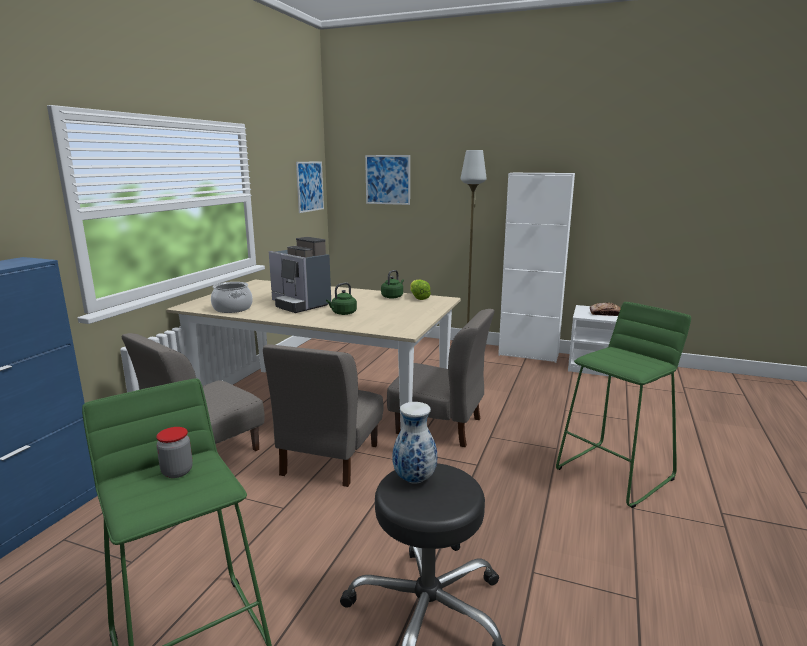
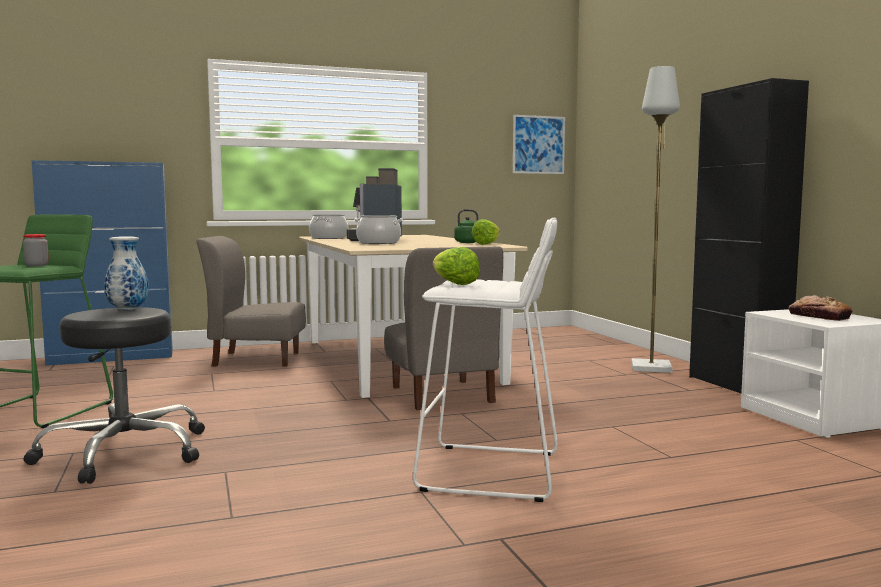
camera: 50 degrees right, 10 degrees down
grey chair [263,344,384,487] -> none
green kettle [326,283,357,315] -> cooking pot [354,215,403,244]
picture [365,155,410,205] -> none
white cabinet [498,173,575,363] -> black cabinet [689,78,809,393]
green stool [556,302,691,508] -> white stool [413,218,558,502]
none -> lettuce [433,247,480,285]

